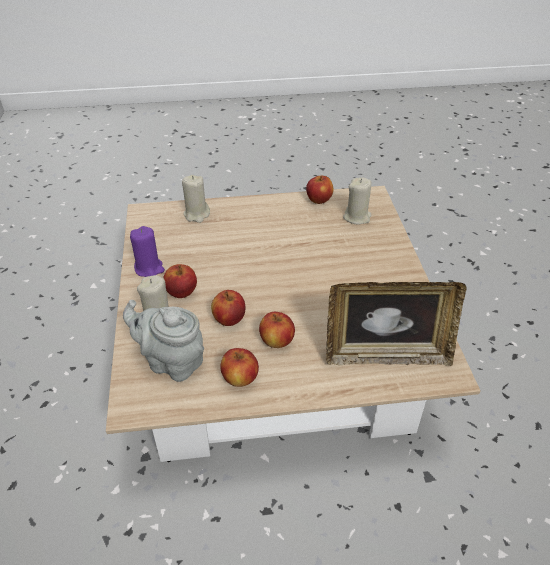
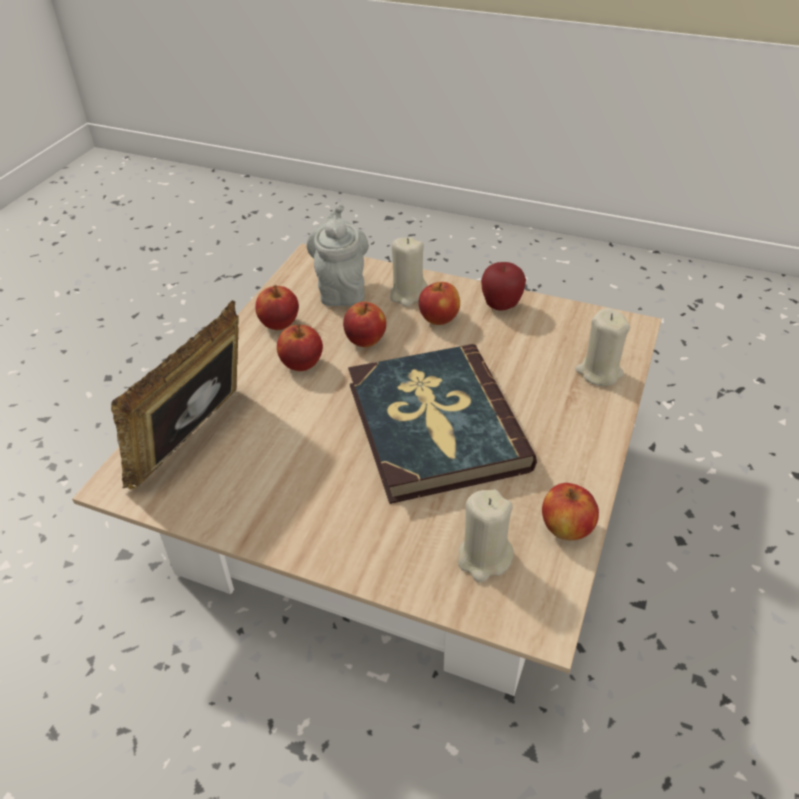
camera: 120 degrees right, 0 degrees up
grey teapot [123,300,204,382] -> grey teapot turned 60 degrees counterclockwise [307,204,369,306]
purple candle [130,226,165,277] -> apple [481,262,526,311]
none -> book [348,344,537,504]

